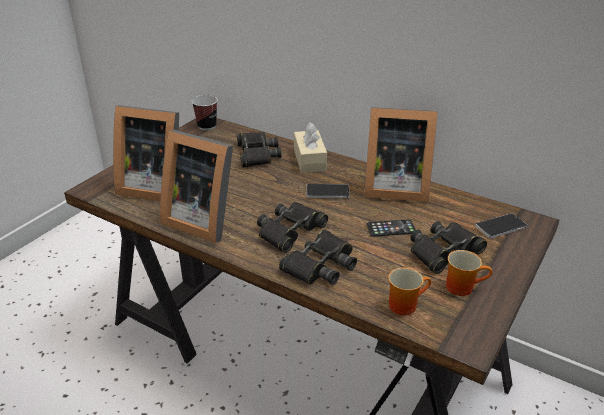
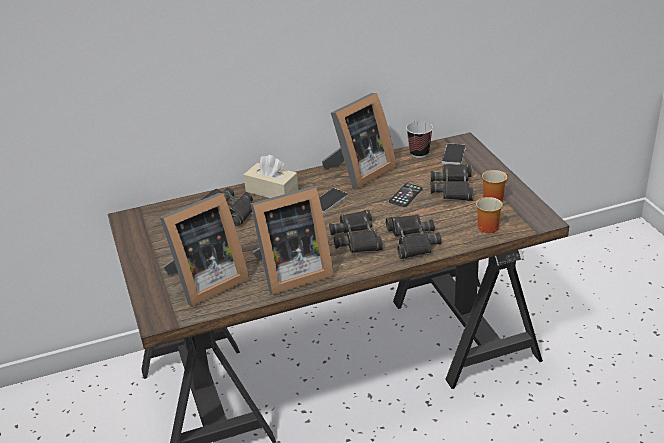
camera: 50 degrees left, 0 degrees up
cup [192,95,218,130] -> cup moved to [406,121,433,158]

